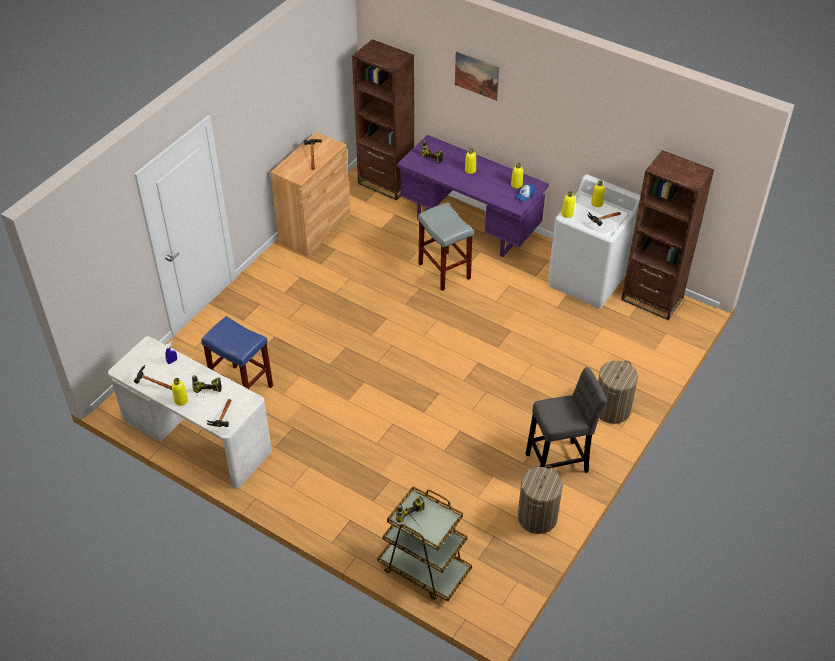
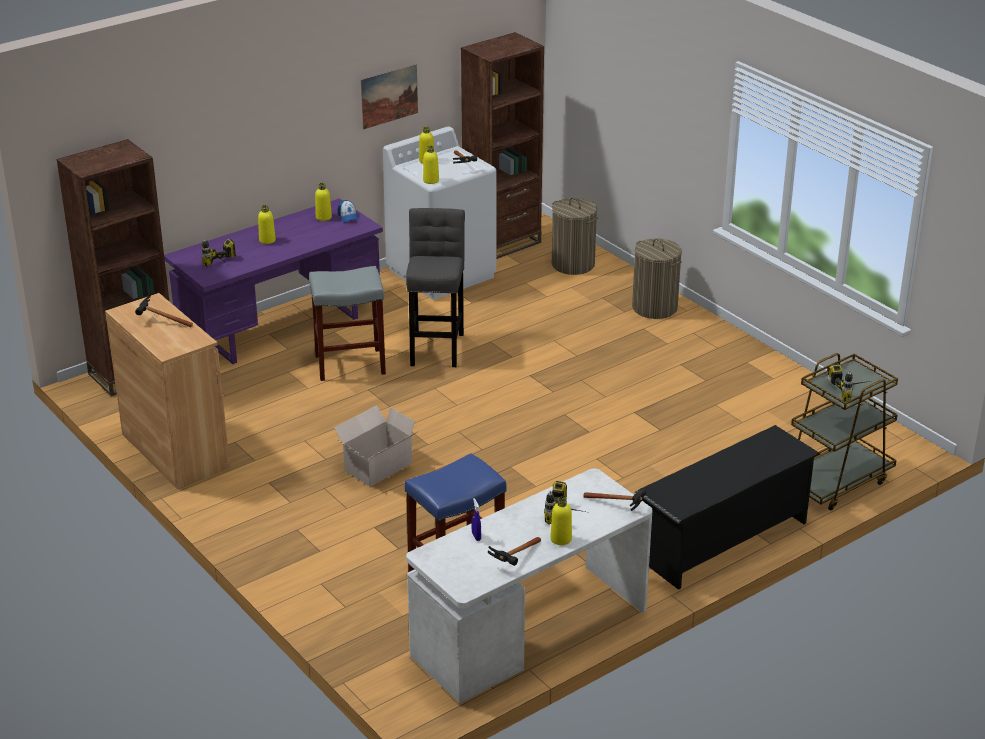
camera: 70 degrees left, 15 degrees down
picture [455,51,499,101] -> picture moved to [361,64,418,129]
laundry basket [518,466,563,534] -> laundry basket moved to [552,198,599,275]
grey stool [526,367,607,473] -> grey stool moved to [406,208,465,367]
none -> cardboard box [334,405,420,487]
none -> black shoe rack [635,425,820,590]

